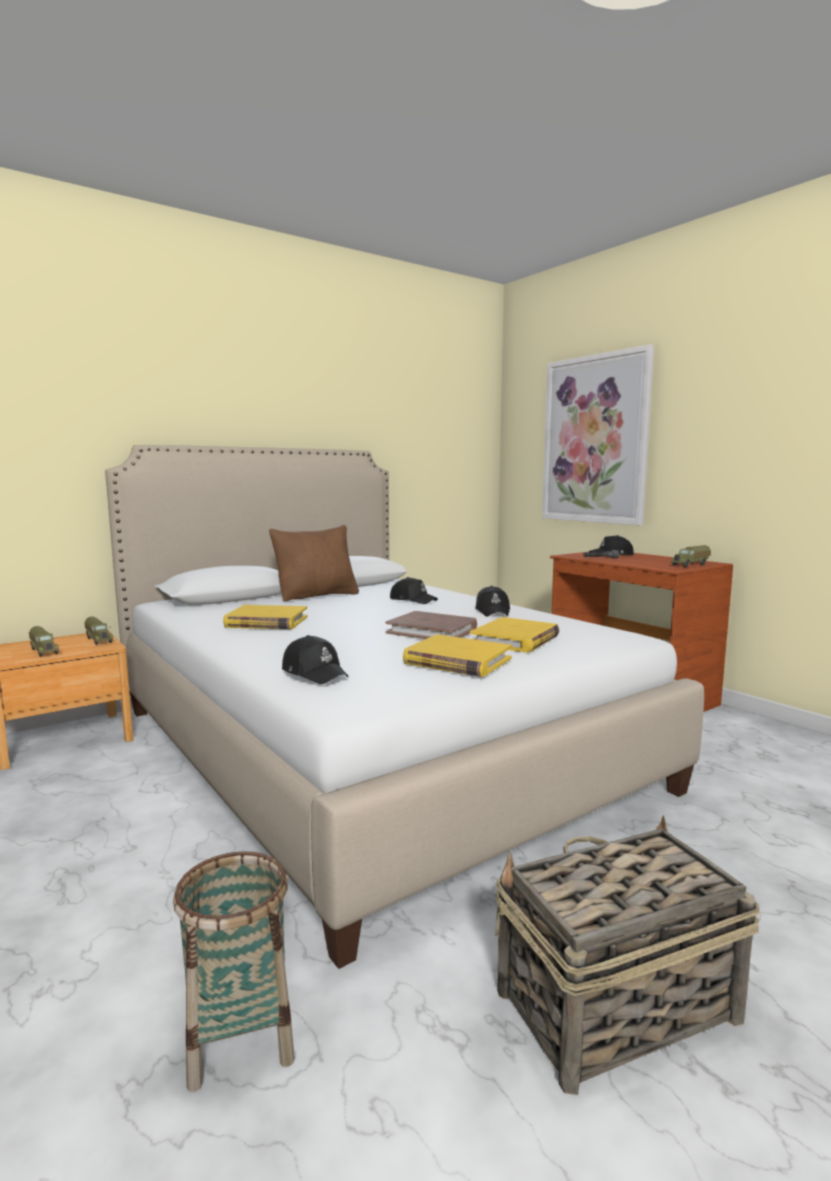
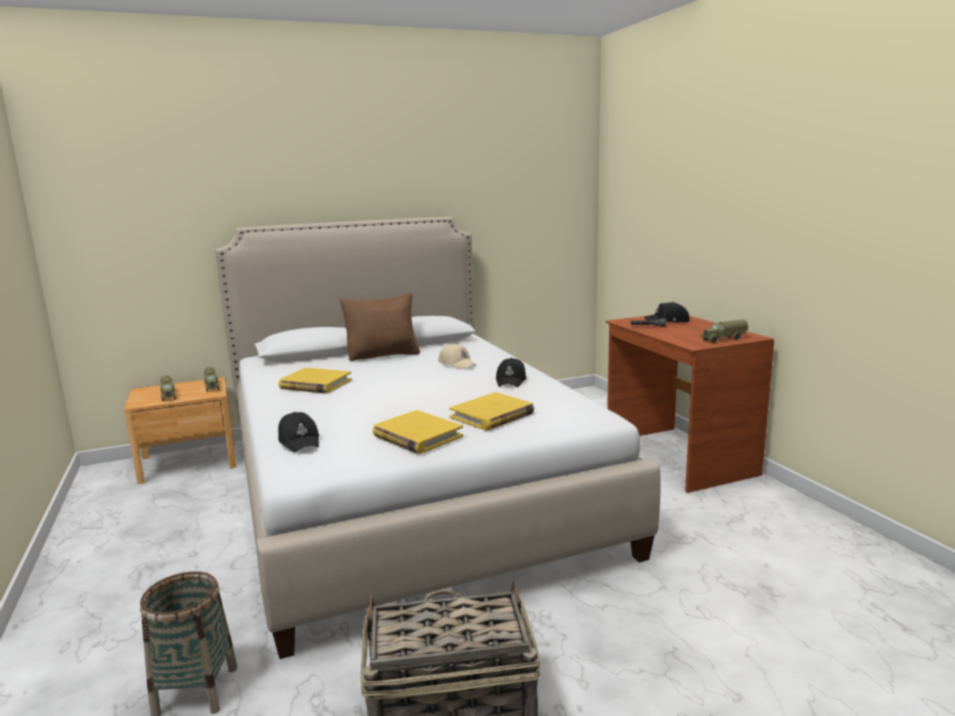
camera: 15 degrees right, 5 degrees up
brown book [386,611,477,639] -> none
black cap [390,577,438,604] -> beige cap [439,343,476,369]
picture [542,344,654,525] -> none

